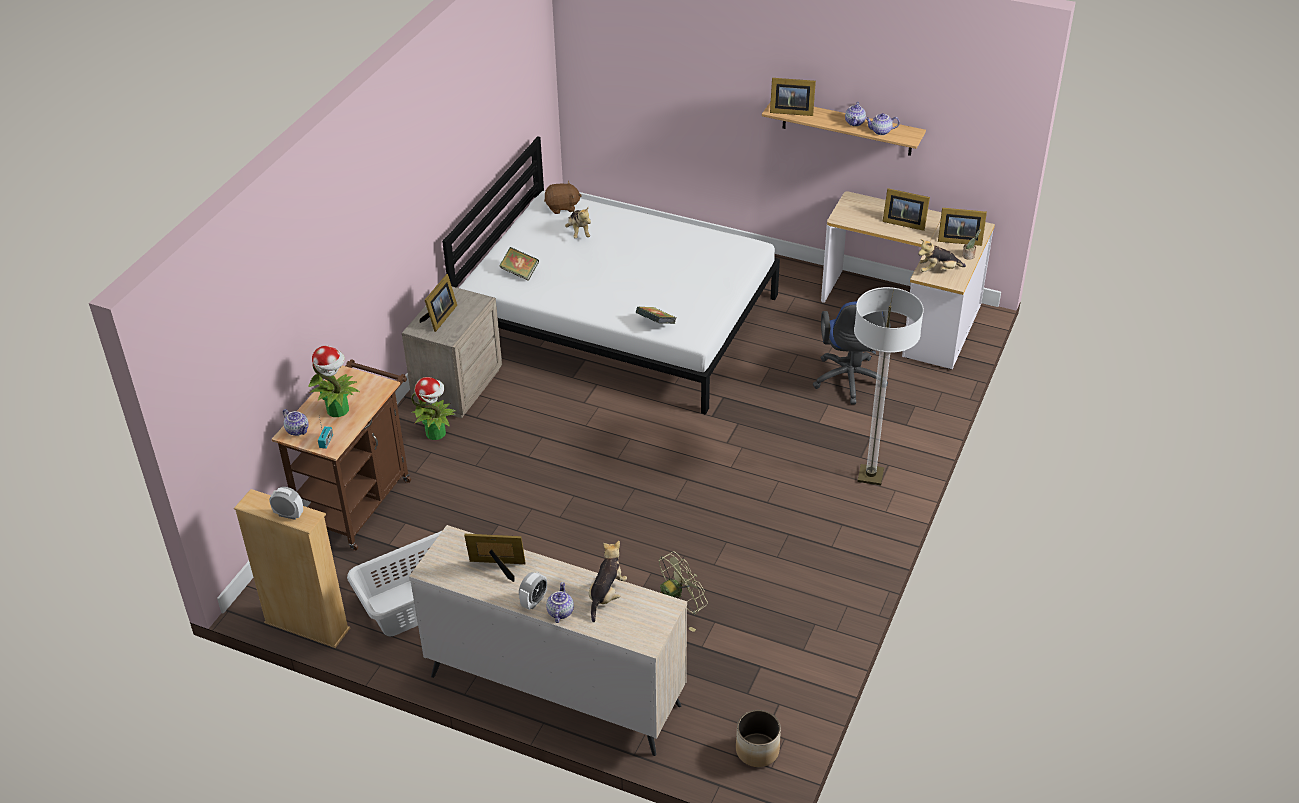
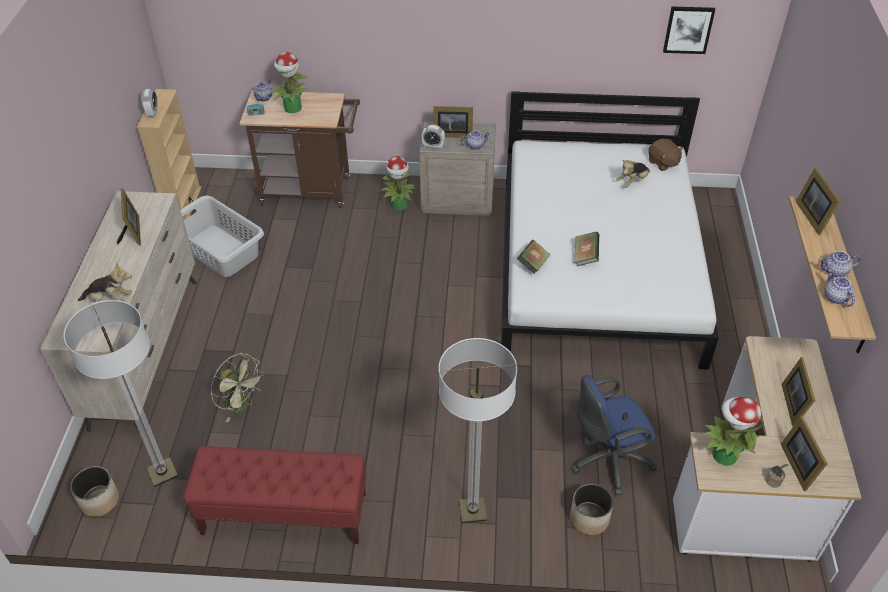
camera: 70 degrees right, 5 degrees up
book [499,247,539,281] -> book moved to [574,231,599,266]
alarm clock [519,572,547,610] -> alarm clock moved to [422,125,445,149]
teapot [546,582,574,623] -> teapot moved to [460,130,490,150]
plush toy [918,239,966,272] -> potted plant [704,397,763,466]
none -> floor lamp [64,300,178,487]
none -> red bench [184,446,367,544]
none -> planter [570,484,613,535]
none -> picture [663,6,715,54]

